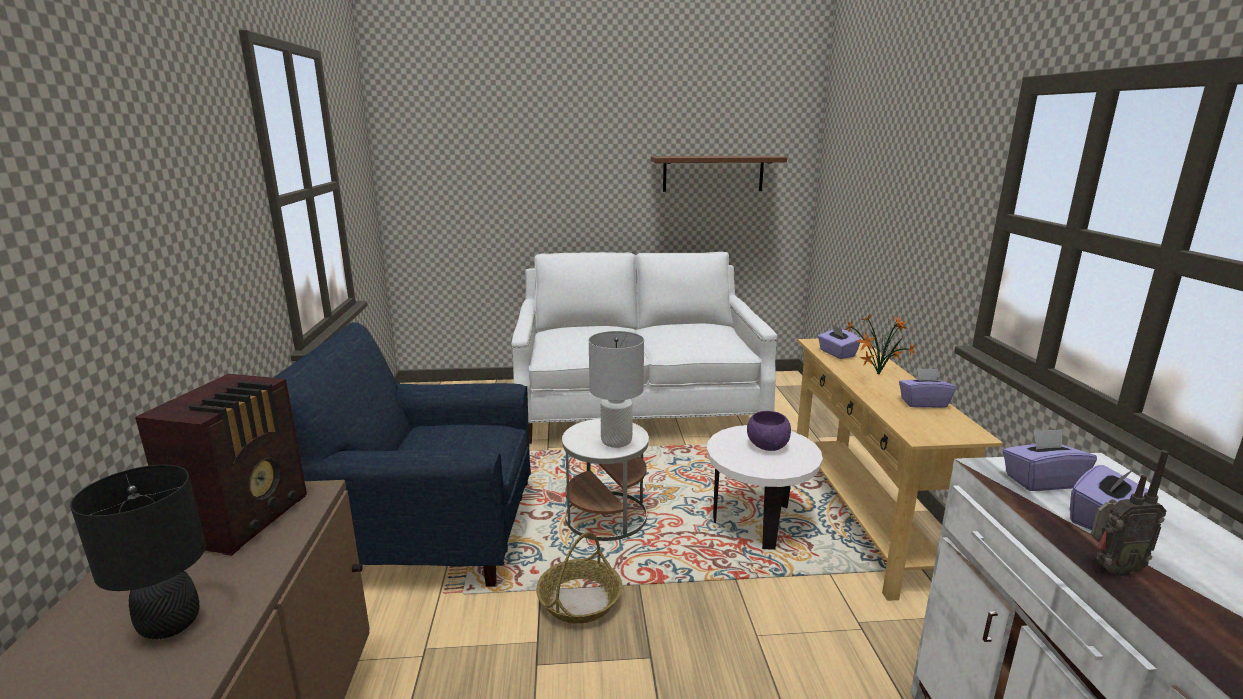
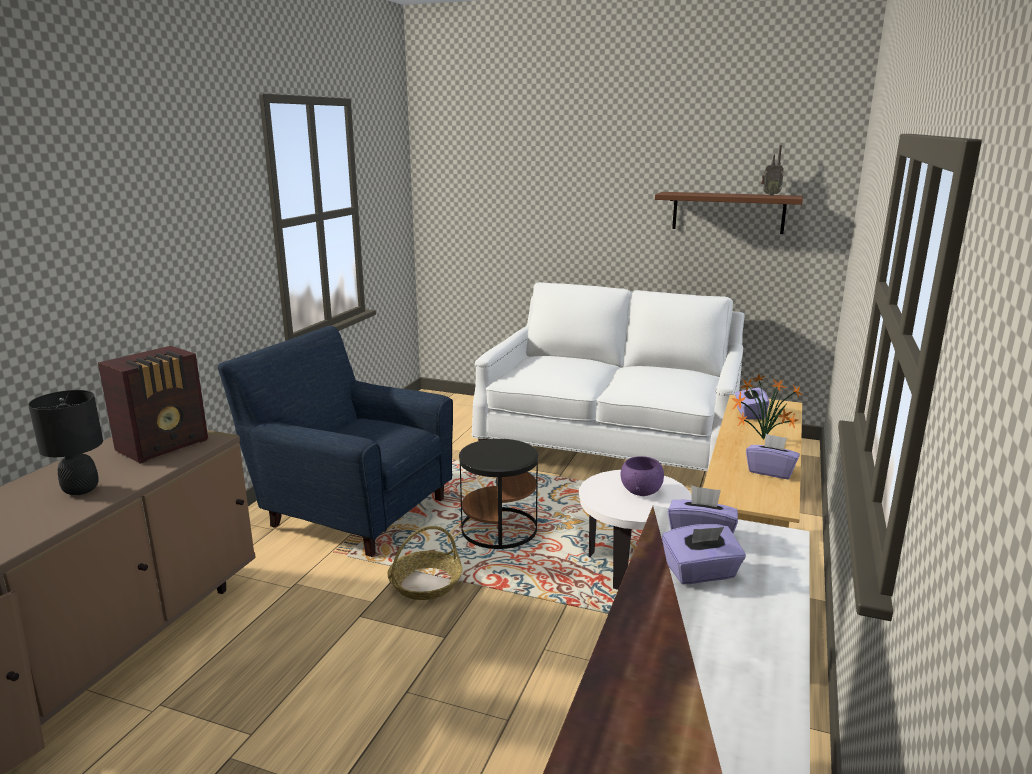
camera: 25 degrees right, 0 degrees up
white side table [562,419,649,541] -> black side table [459,439,538,549]
grey table lamp [589,331,644,448] -> none
radio [1091,450,1169,577] -> radio moved to [761,145,784,196]

